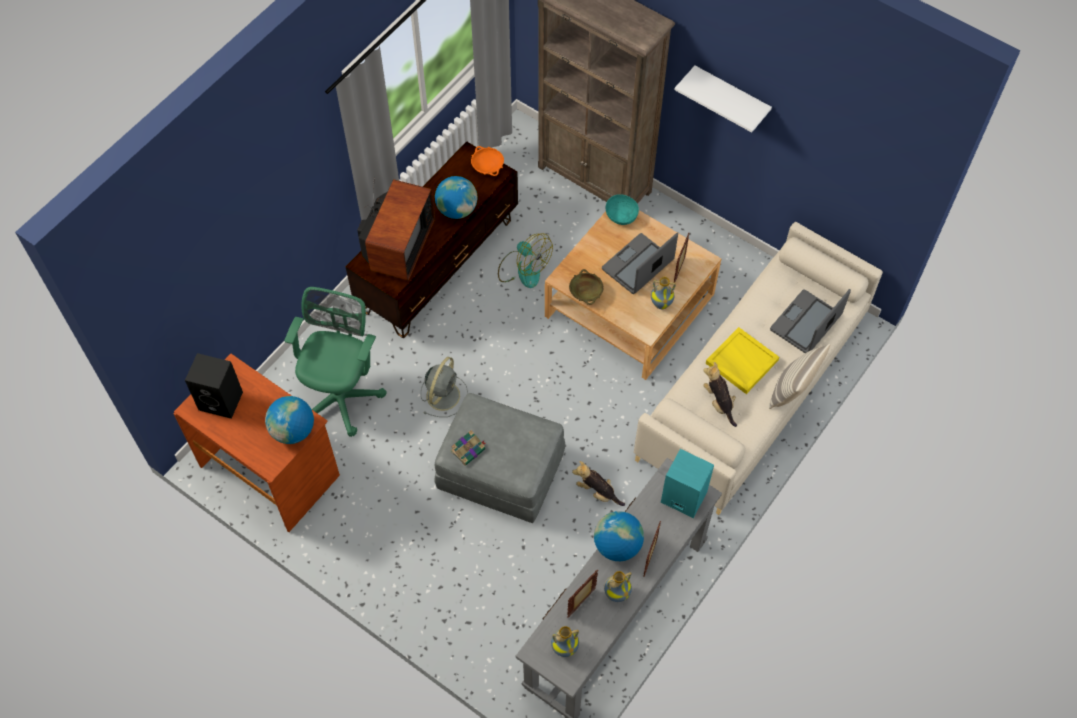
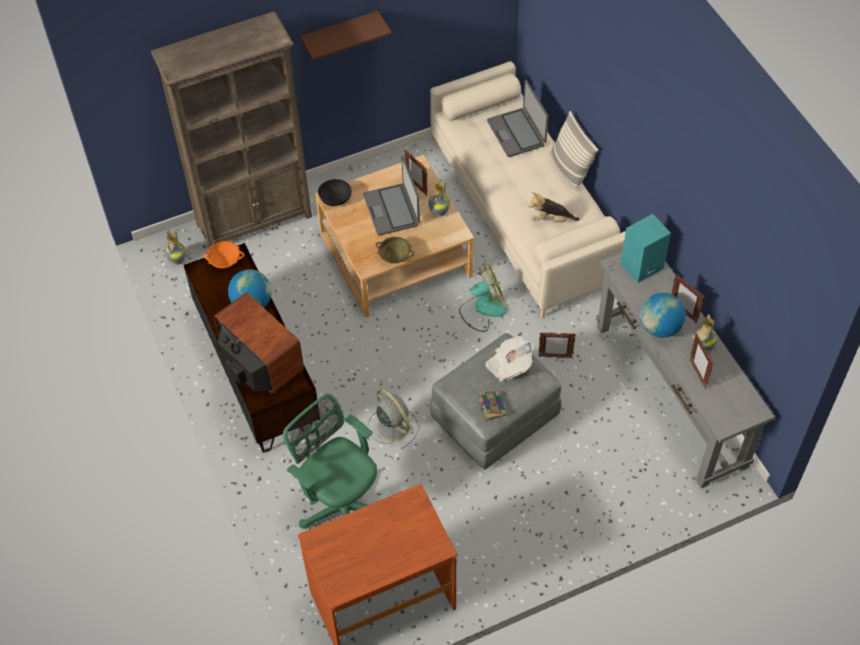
camera: 60 degrees left, 5 degrees down
black speaker [185,353,243,419] -> none
globe [265,396,314,444] -> none
fan [498,233,553,288] -> fan moved to [459,263,507,332]
vase [551,626,579,657] -> vase moved to [165,231,186,265]
plush toy [572,461,625,506] -> picture frame [538,332,576,358]
turquoise bowl [606,194,639,225] -> black bowl [318,179,352,206]
white shelf [675,66,772,133] -> brown shelf [300,11,392,60]
yellow tray [706,327,779,394] -> none
none -> newspaper [485,336,534,382]

